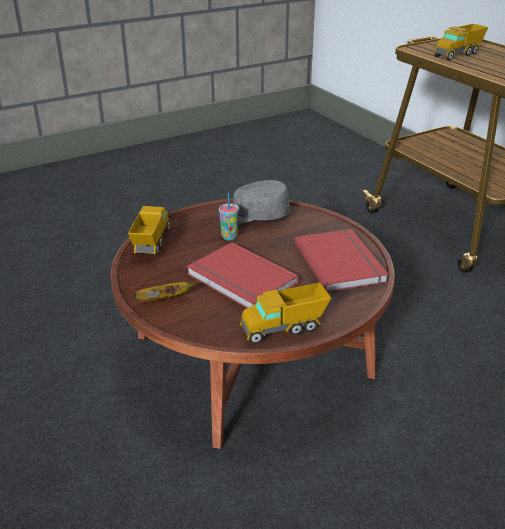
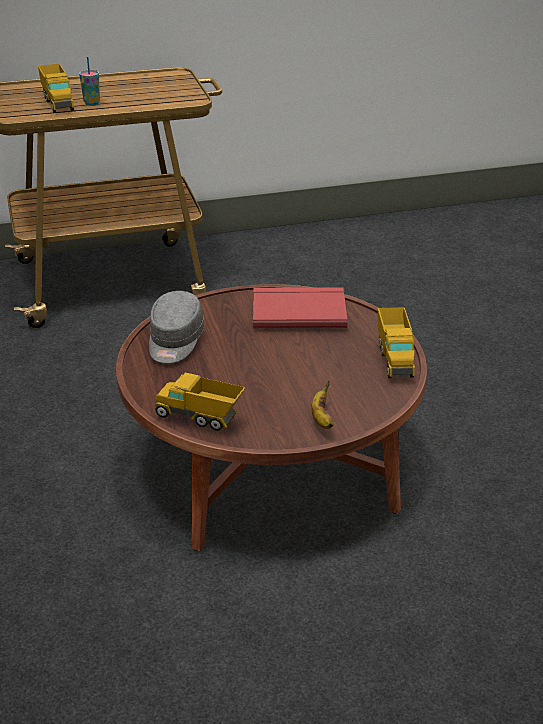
camera: 75 degrees left, 0 degrees up
red book [187,242,299,308] -> none
cup [219,193,239,240] -> cup moved to [79,57,100,106]

